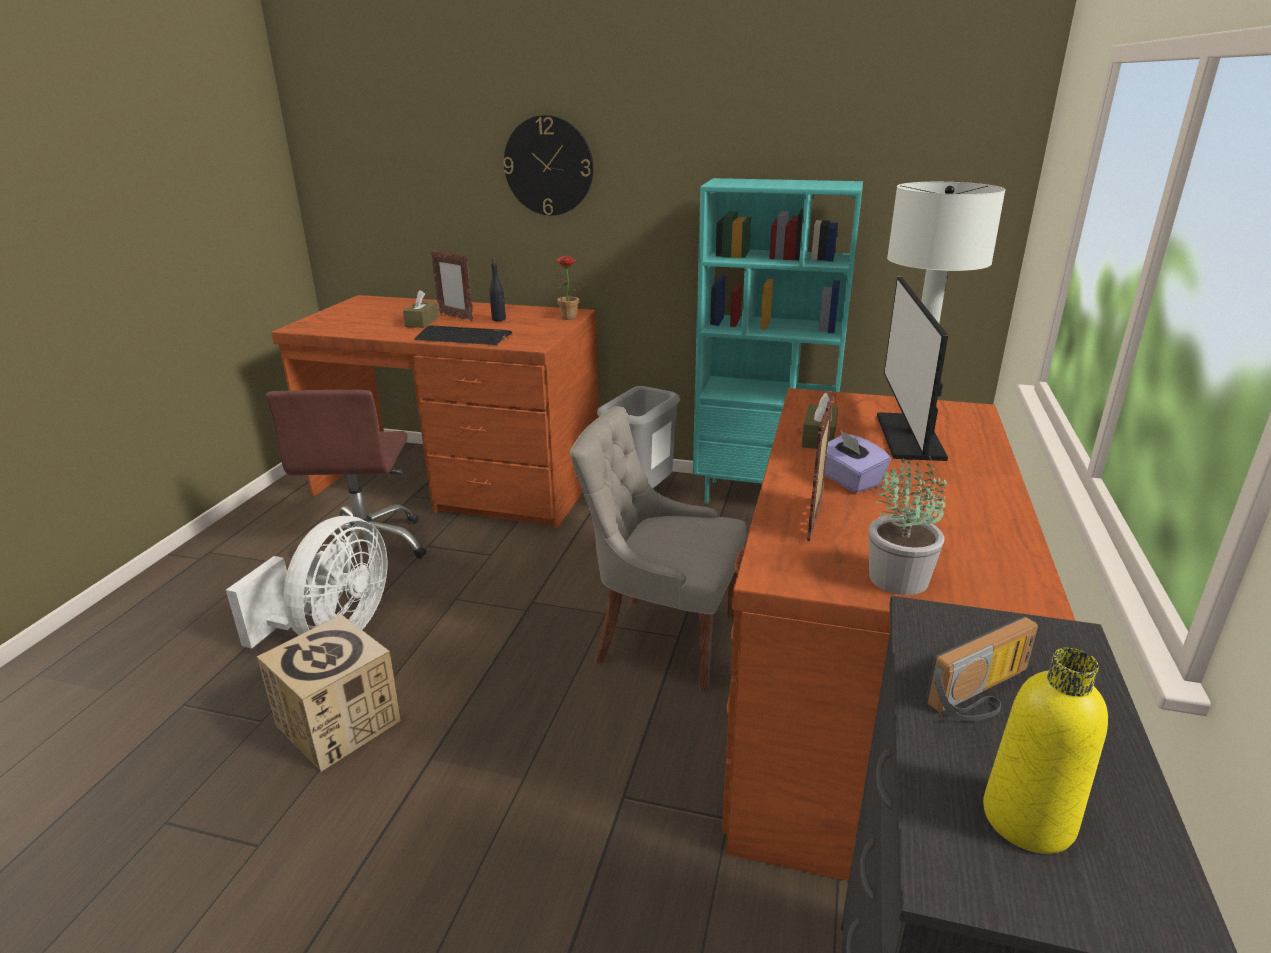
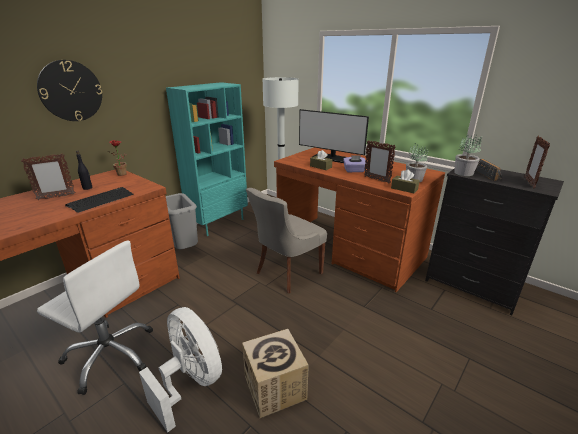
camera: 65 degrees left, 0 degrees up
brown office chair [266,390,426,573] -> white office chair [37,241,153,395]
brown tissue box [403,290,439,328] -> brown tissue box moved to [391,170,420,193]
yellow bottle [983,648,1108,854] -> picture frame [524,136,550,188]
none -> potted plant [454,135,482,176]

